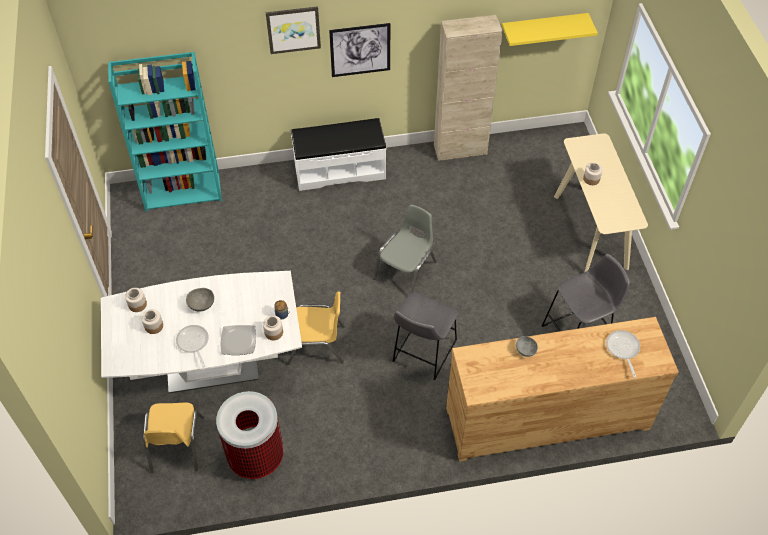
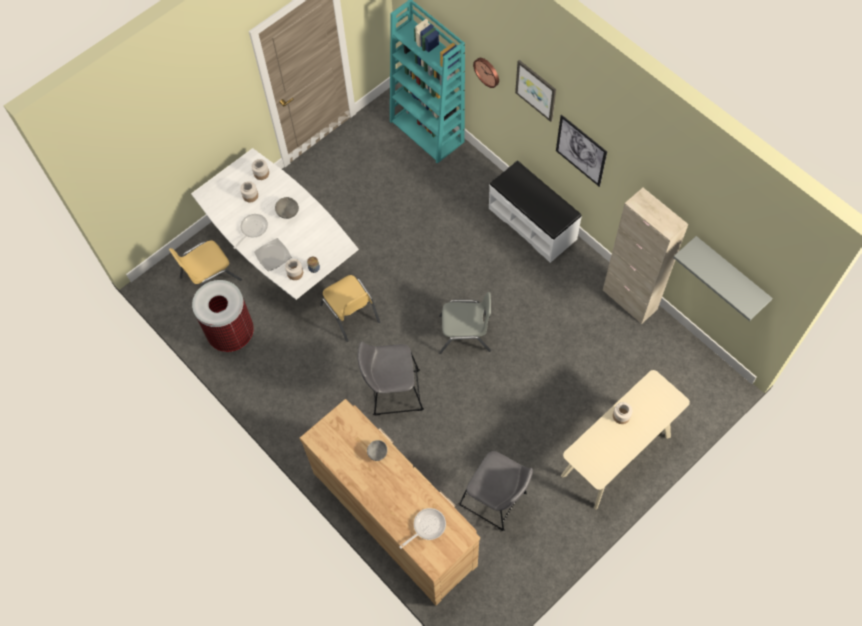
camera: 60 degrees right, 10 degrees up
yellow shelf [502,13,598,46] -> grey shelf [673,236,773,321]
none -> wall clock [473,58,499,88]

